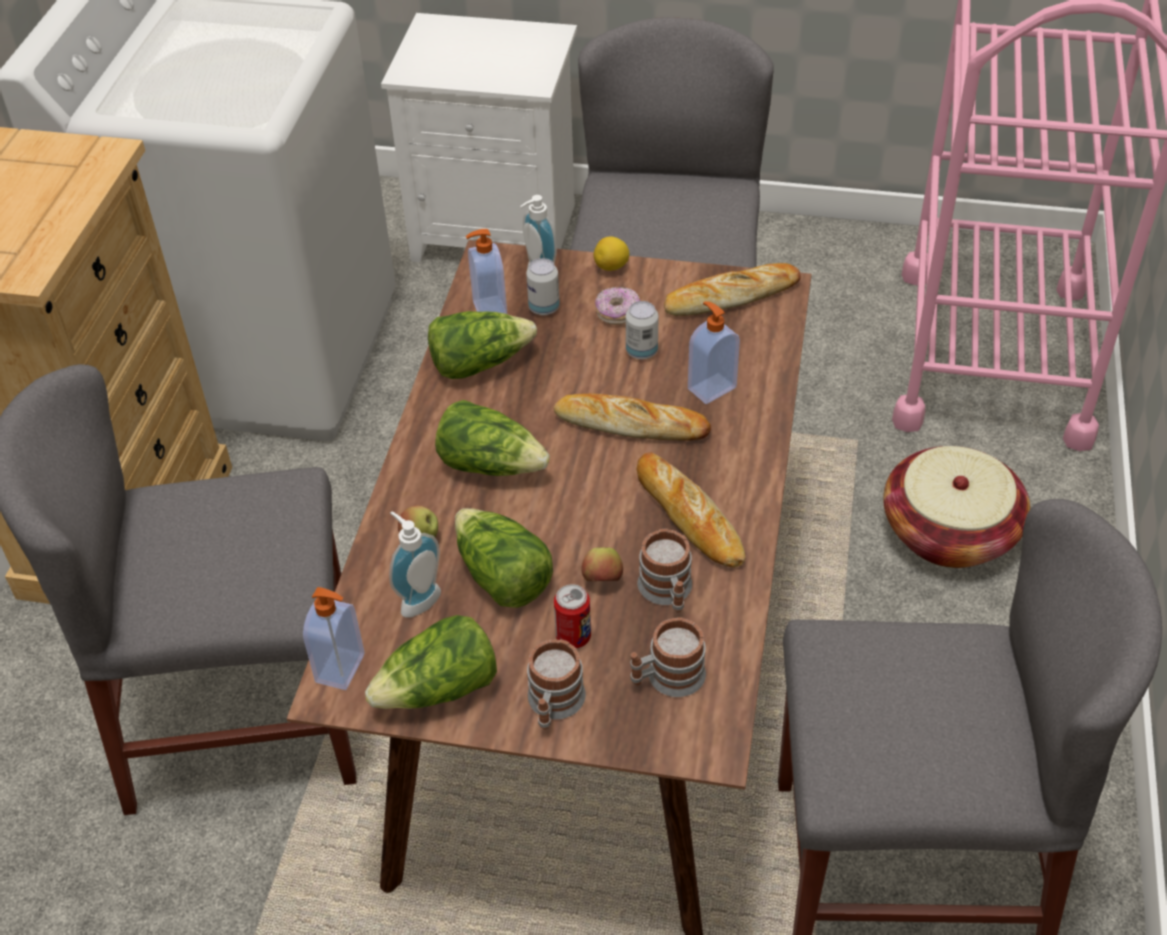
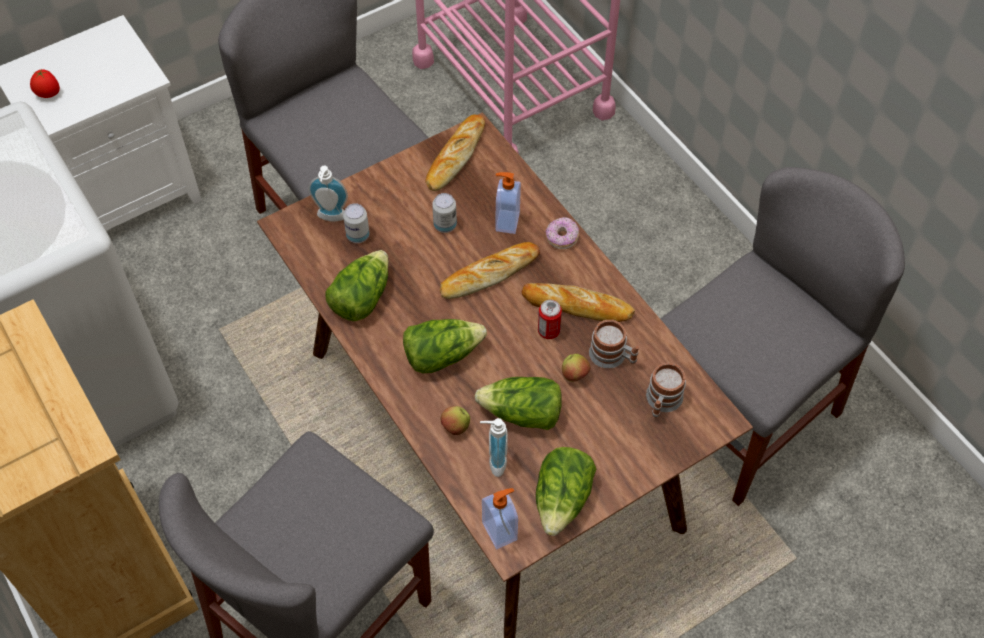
camera: 45 degrees left, 10 degrees up
soap dispenser [466,229,507,314] -> none
mug [527,639,586,730] -> none
can [554,584,591,649] -> can moved to [538,300,562,339]
lemon [593,236,629,271] -> none
donut [595,287,640,325] -> donut moved to [546,217,579,249]
basket [883,446,1031,568] -> none
none -> tomato [30,69,60,98]

